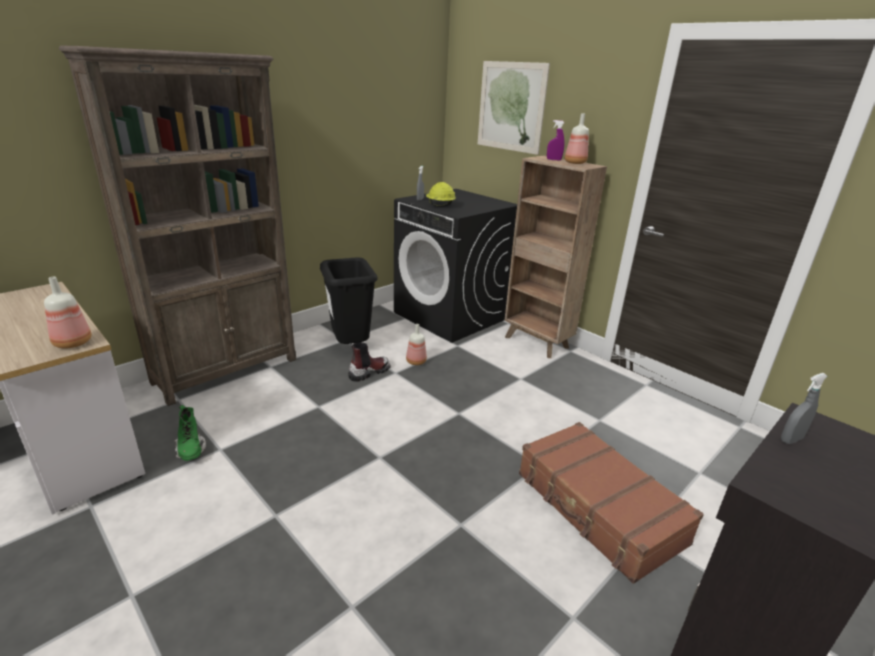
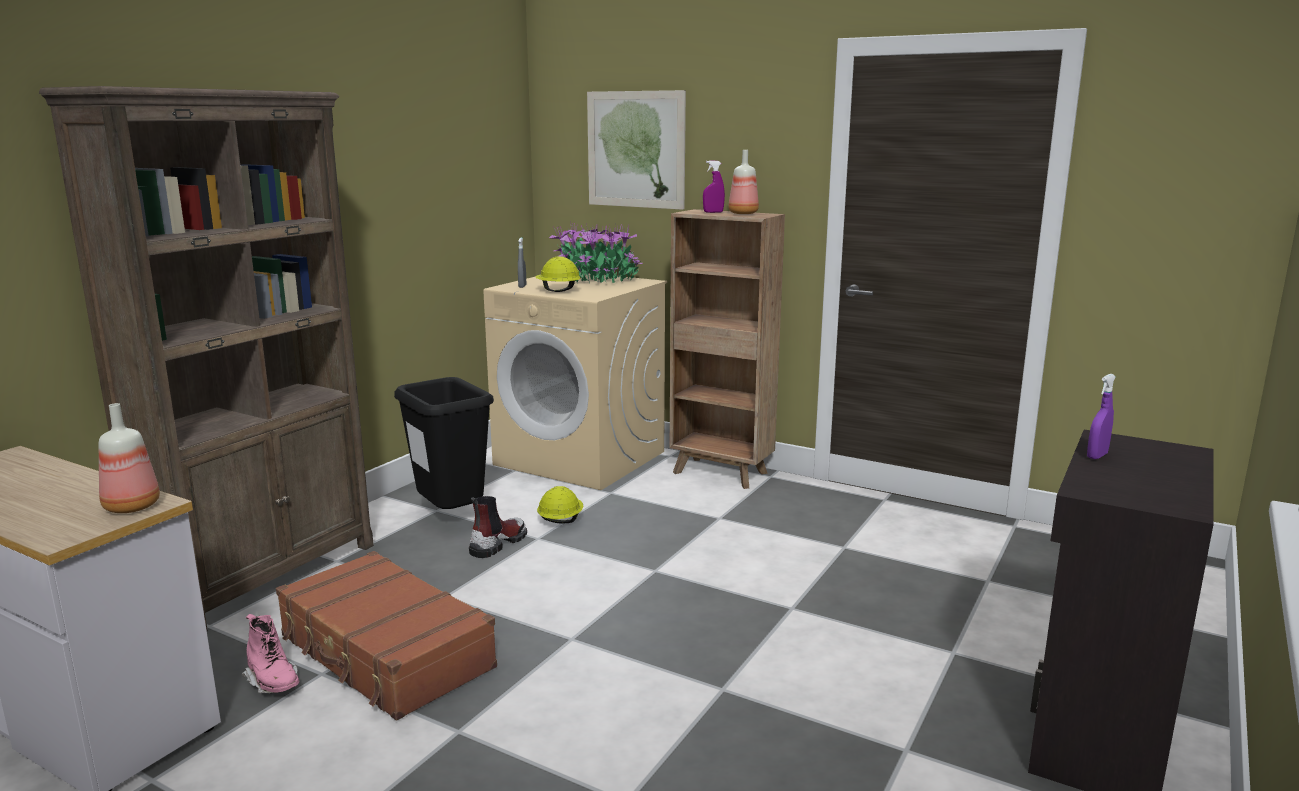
camera: 15 degrees left, 10 degrees down
green boot [174,405,206,461] -> pink boot [242,614,299,693]
black washing machine [394,189,517,343] -> beige washing machine [483,273,667,490]
bottle [406,324,427,365] -> yellow hard hat [537,486,583,524]
brown suitcase [519,422,704,584] -> brown suitcase moved to [276,551,497,721]
grey spray bottle [781,373,828,444] -> purple spray bottle [1087,374,1116,459]
none -> potted plant [549,222,642,283]

